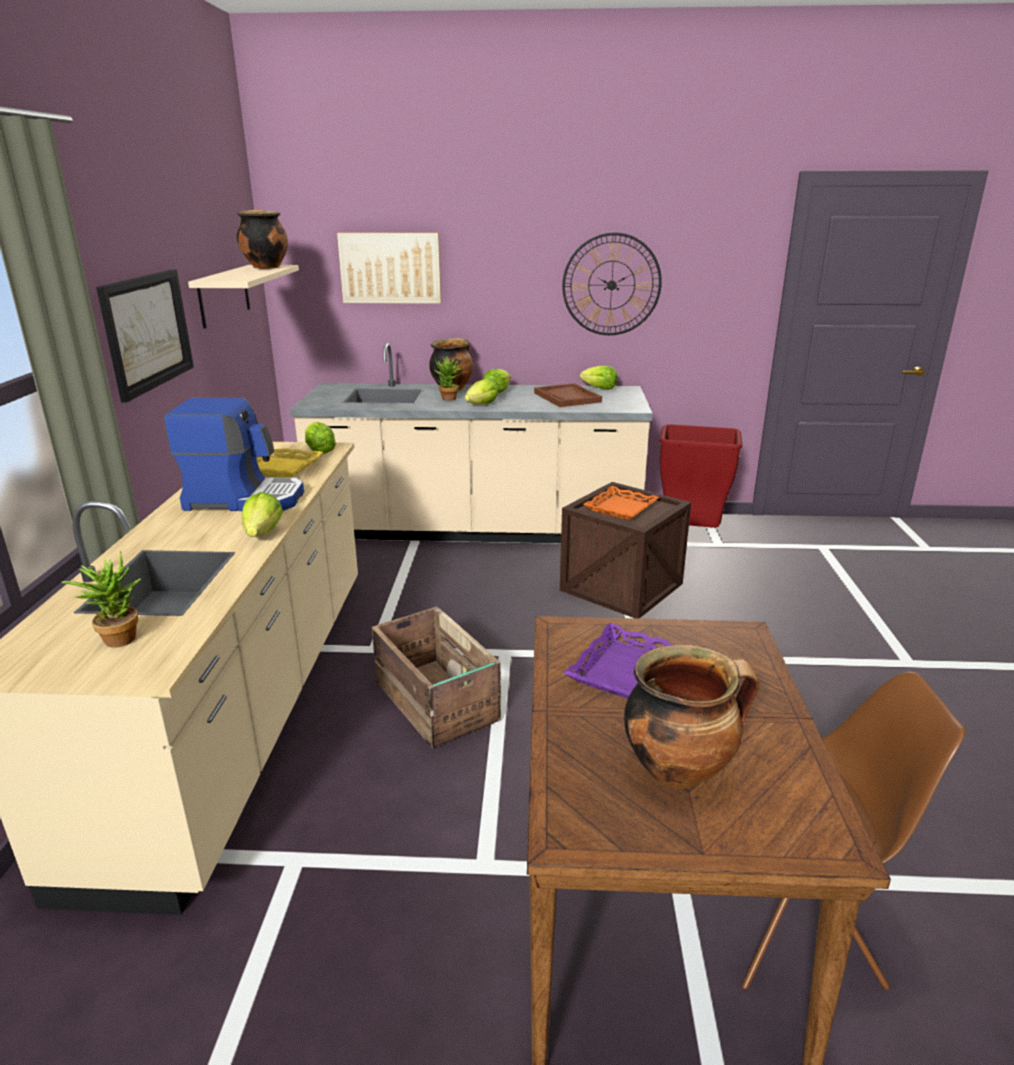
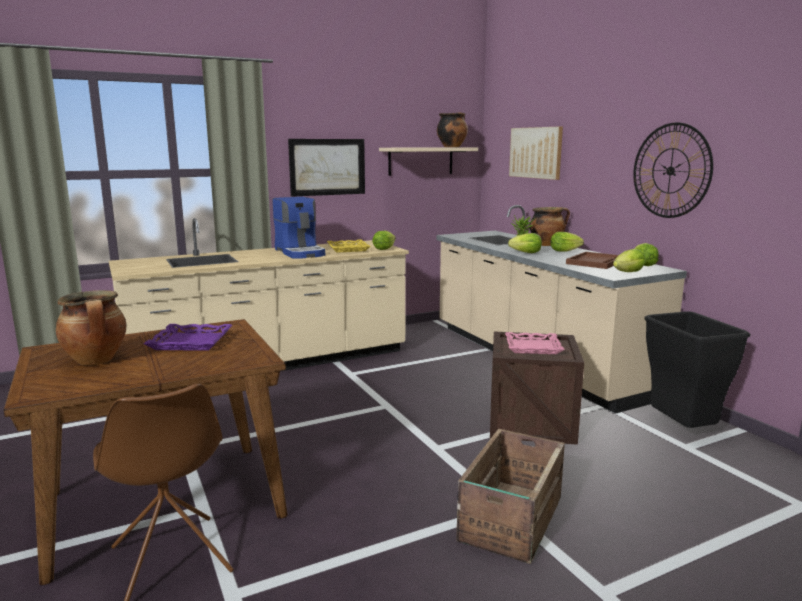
camera: 60 degrees right, 10 degrees down
potted plant [61,551,141,648] -> none
lettuce [242,492,283,537] -> lettuce moved to [613,249,646,272]
crate [372,606,501,749] -> crate moved to [456,429,565,564]
orange tray [583,486,659,520] -> pink tray [505,332,565,354]
red trash can [660,424,742,528] -> black trash can [645,311,750,428]

